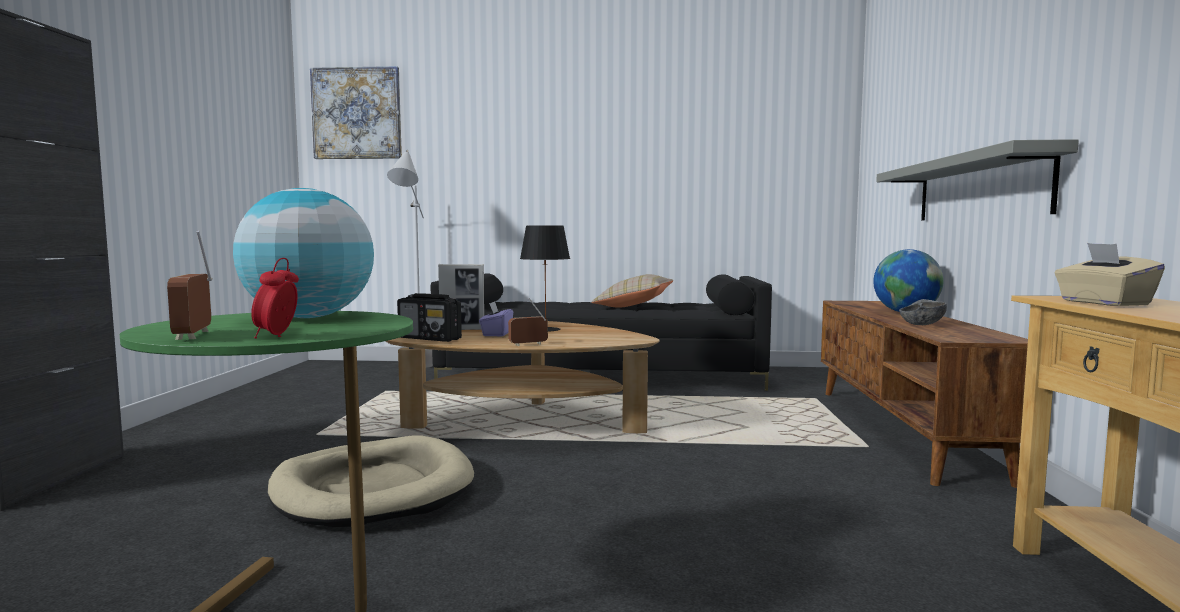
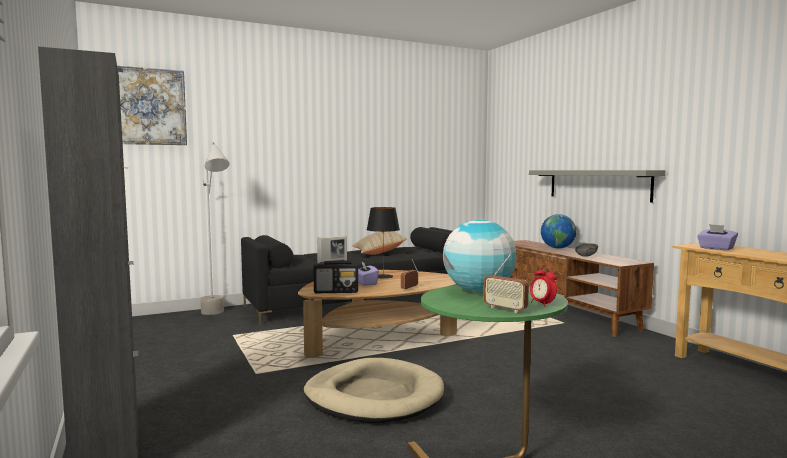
camera: 30 degrees left, 0 degrees up
beige tissue box [1055,243,1165,306] -> purple tissue box [697,224,738,250]

